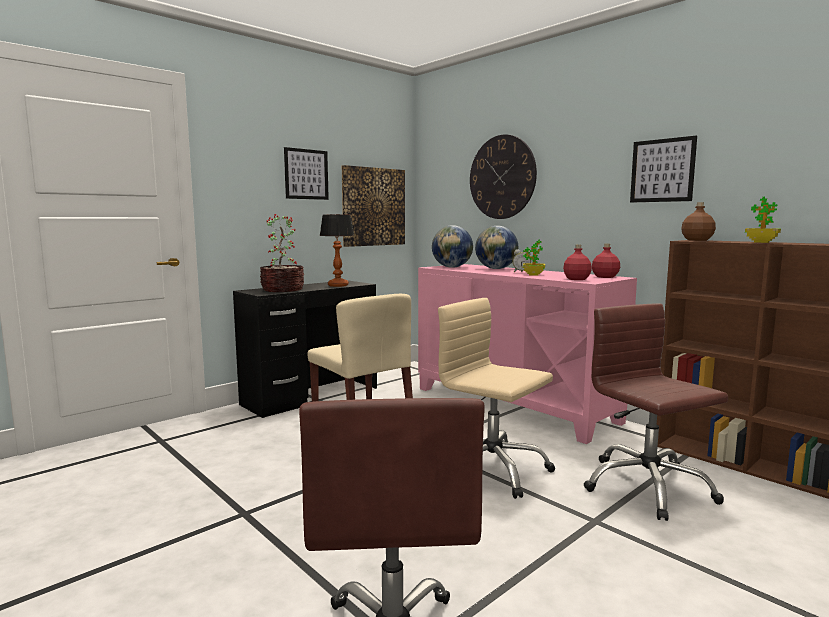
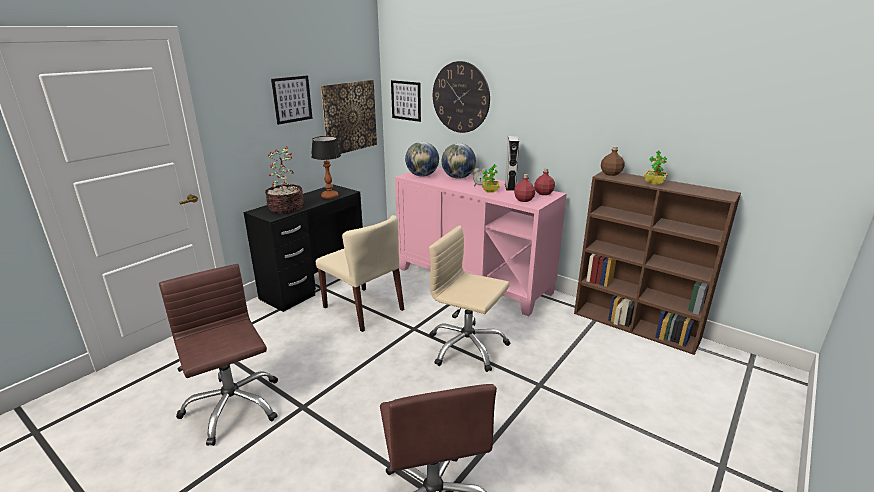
camera: 10 degrees left, 15 degrees up
brown office chair [584,303,728,521] -> brown office chair moved to [159,264,278,446]
picture [630,136,697,203] -> picture moved to [391,80,421,122]
none -> grey speaker [505,136,519,191]

